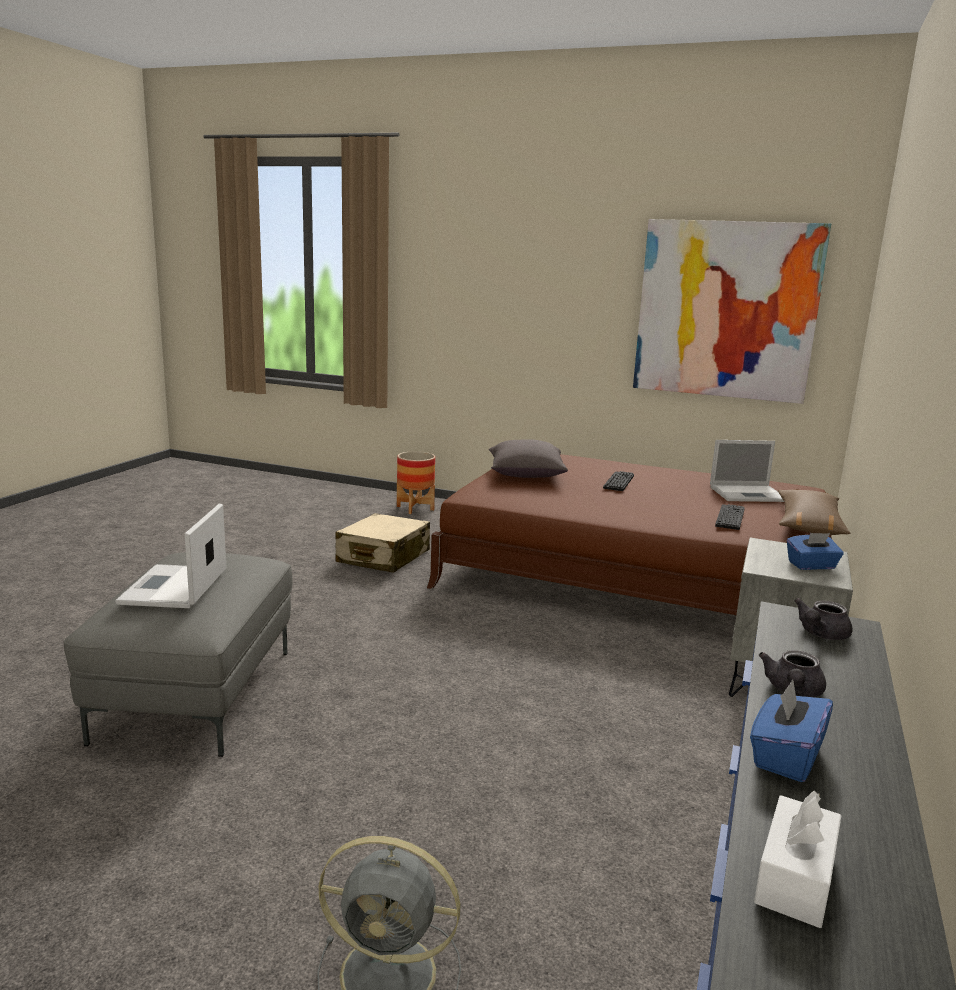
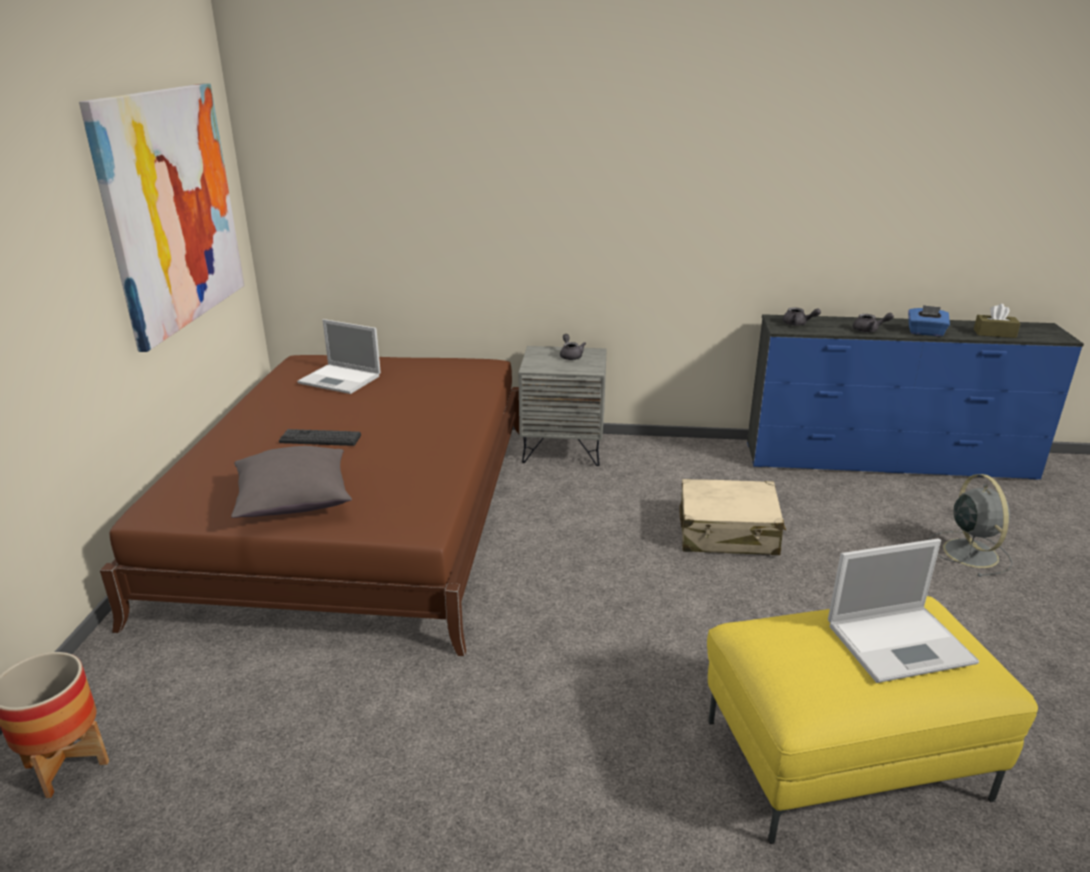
camera: 105 degrees left, 10 degrees up
grey ottoman [63,552,293,757] -> yellow ottoman [707,596,1038,844]
beige suitcase [335,513,430,573] -> beige suitcase moved to [679,479,786,555]
laptop [710,440,784,502] -> laptop turned 135 degrees clockwise [297,319,381,394]
keyboard [715,504,745,530] -> none
white tissue box [754,791,841,928] -> brown tissue box [974,304,1021,338]
brown pillow [778,489,850,535] -> none
blue tissue box [787,533,844,570] -> grey teapot [560,334,586,360]

